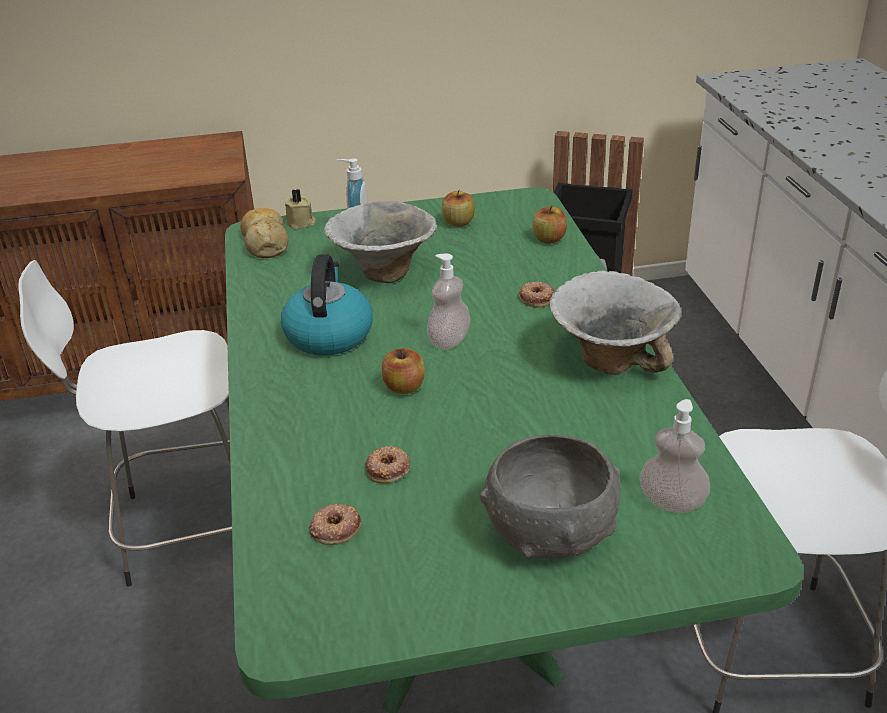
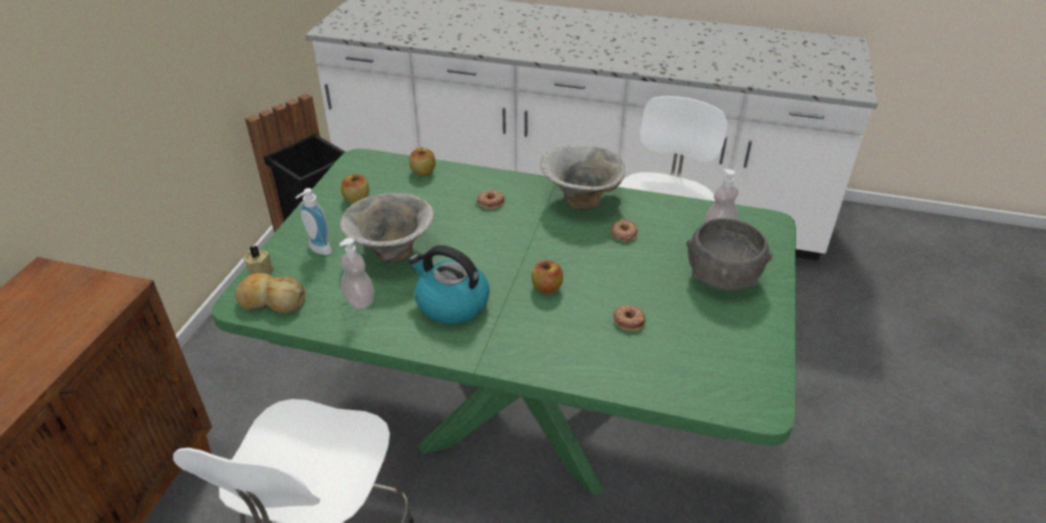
camera: 65 degrees left, 5 degrees up
donut [309,504,361,545] -> donut moved to [611,219,638,242]
soap dispenser [427,254,471,349] -> soap dispenser moved to [339,238,374,309]

